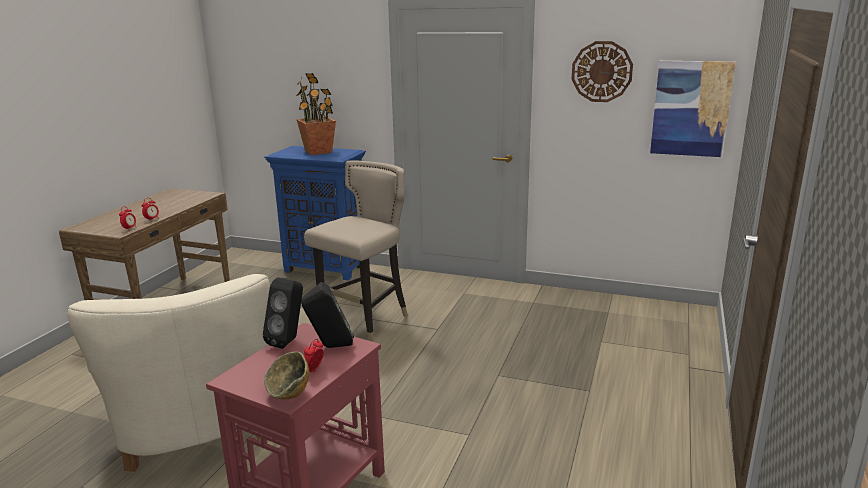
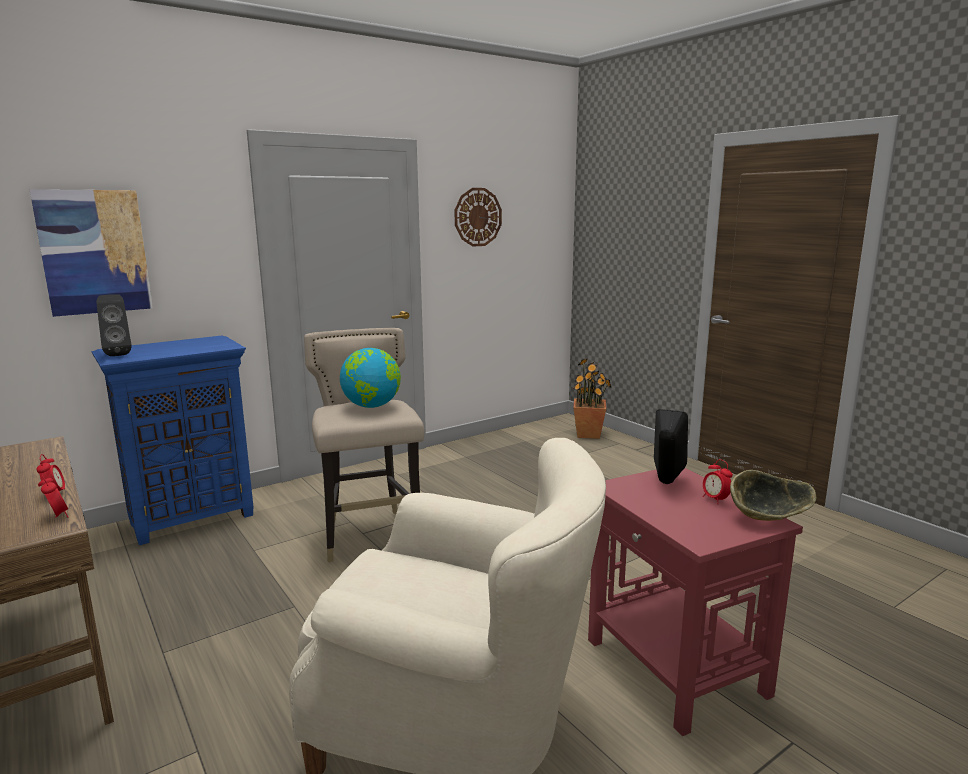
camera: 55 degrees left, 5 degrees down
black speaker [263,278,303,349] -> black speaker moved to [97,294,132,356]
potted plant [296,73,336,155] -> potted plant moved to [573,358,611,439]
picture [650,61,736,157] -> picture moved to [30,189,153,317]
none -> globe [340,348,401,408]

